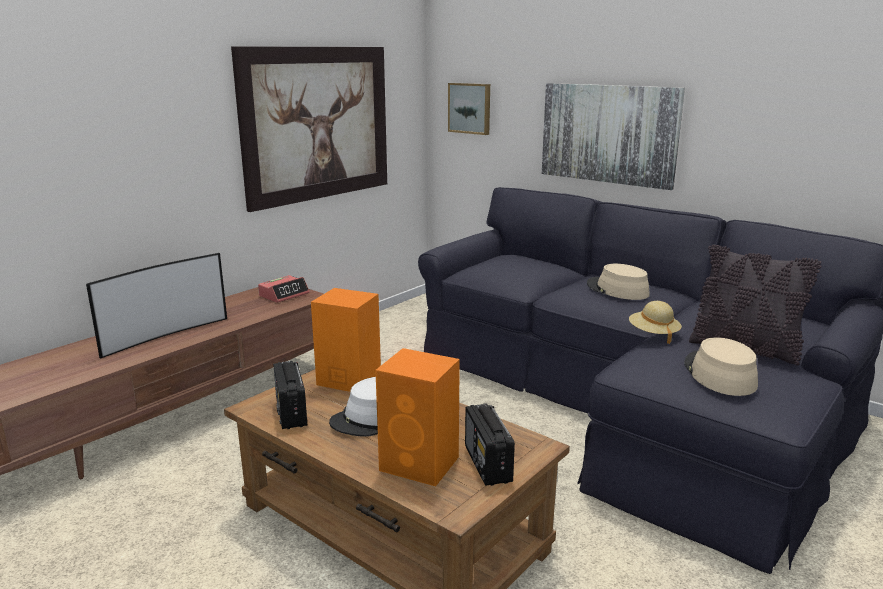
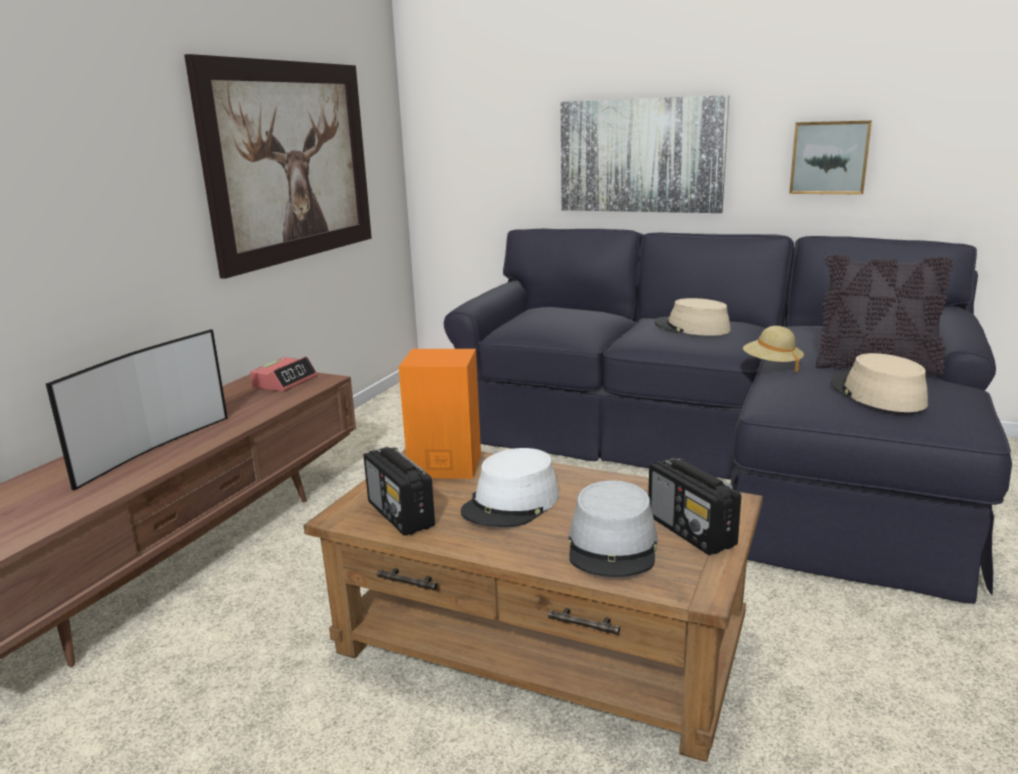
camera: 15 degrees left, 0 degrees up
orange speaker [375,348,460,486] -> grey hat [569,480,658,577]
picture [448,83,490,135] -> picture moved to [789,120,872,195]

